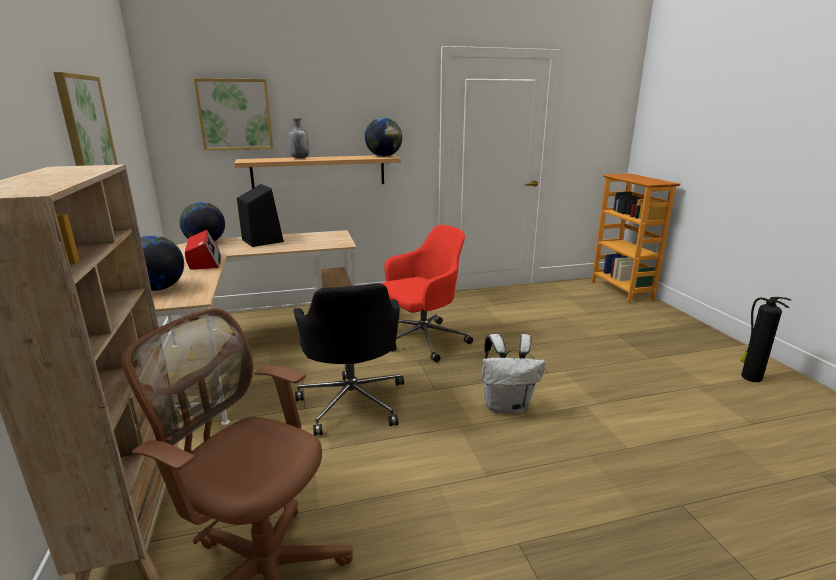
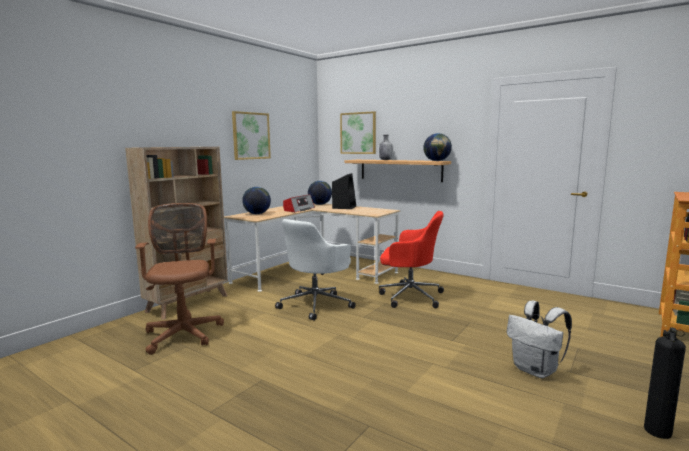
camera: 50 degrees right, 10 degrees down
black office chair [293,283,404,436] -> white office chair [275,219,356,321]
white backpack [482,334,545,414] -> white backpack moved to [507,301,572,378]

